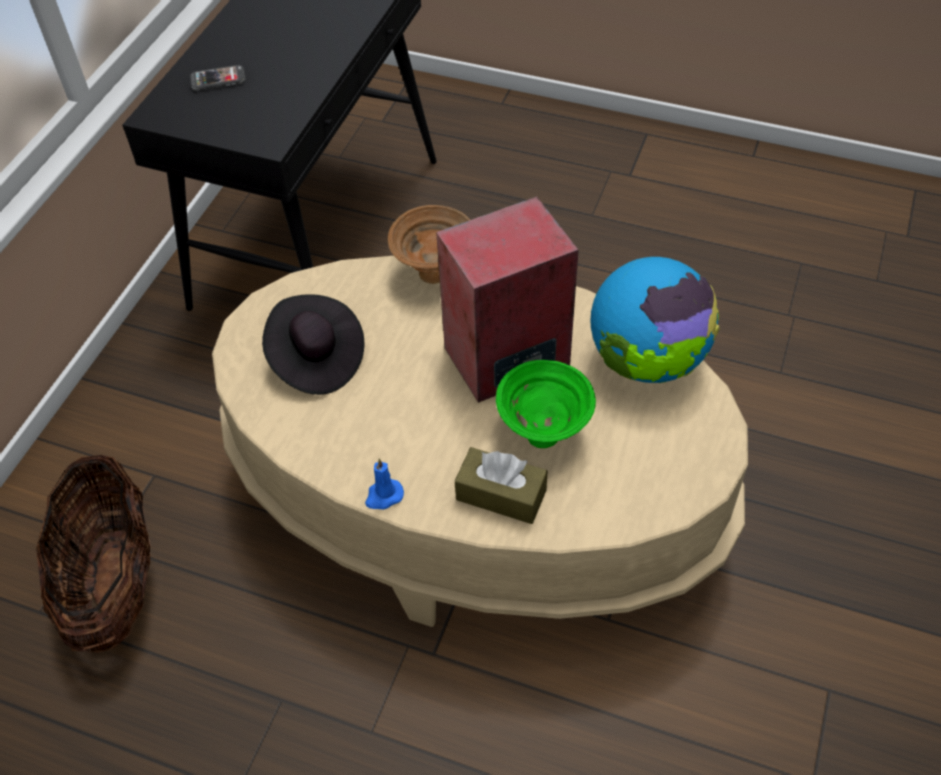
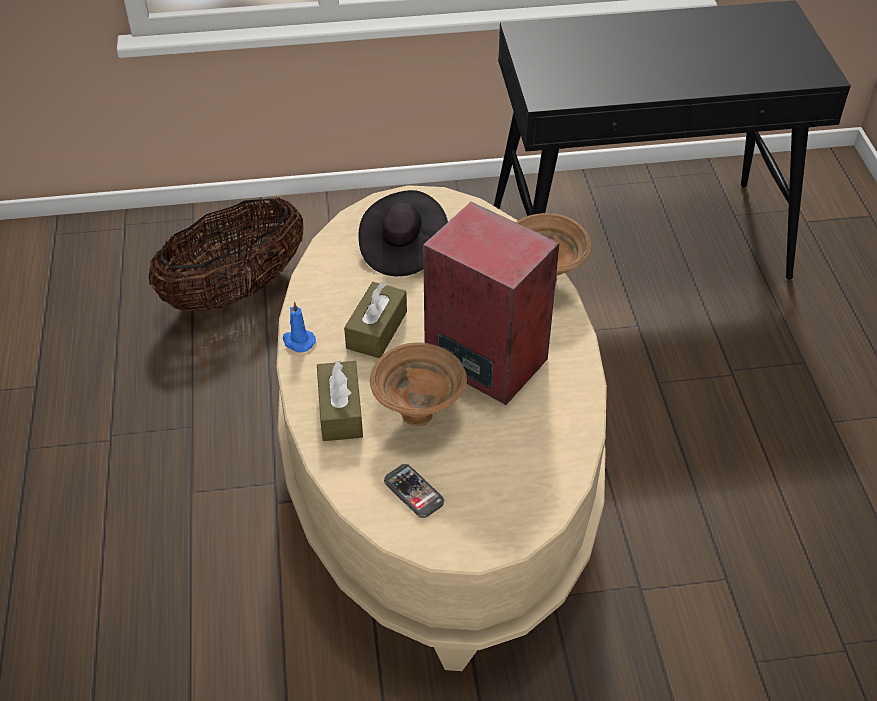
camera: 60 degrees right, 5 degrees down
phone [190,65,246,91] -> phone moved to [384,464,444,518]
green bowl [496,360,596,448] -> brown bowl [370,342,467,426]
globe [591,257,720,383] -> none
none -> brown tissue box [344,282,407,358]

